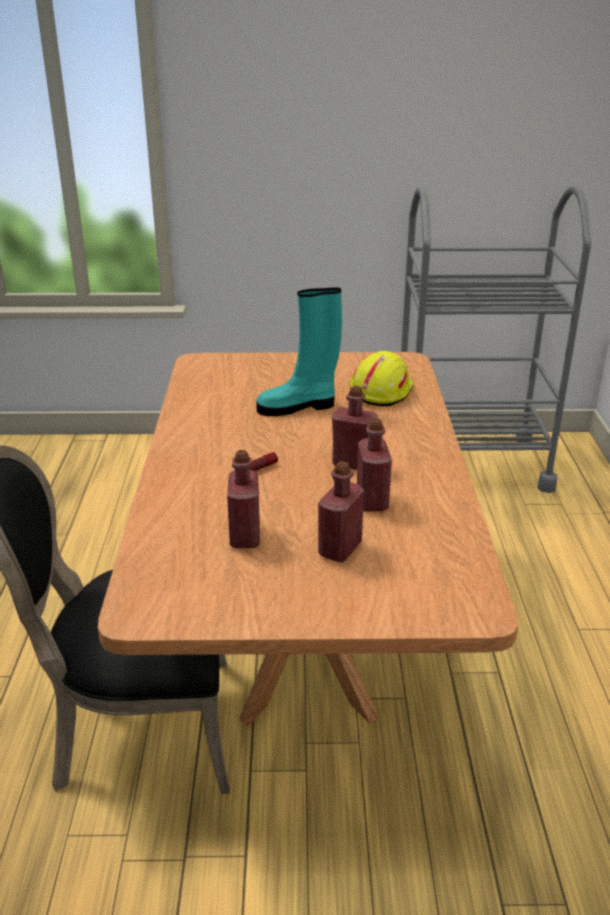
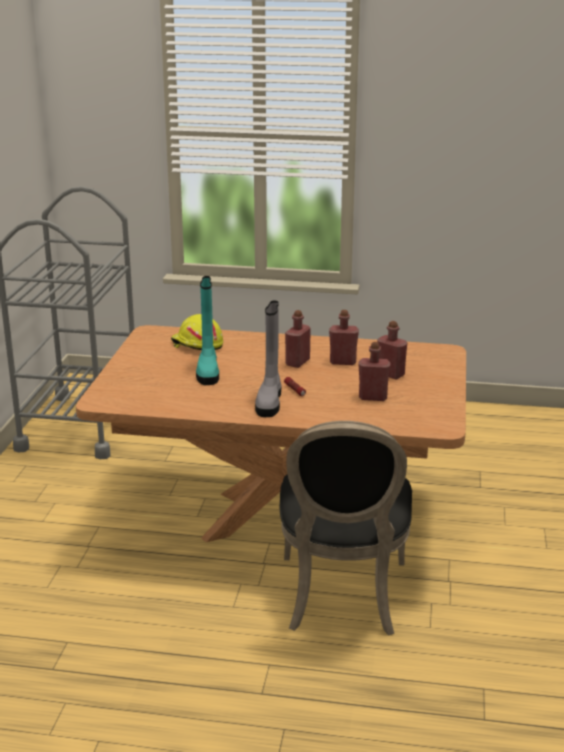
camera: 80 degrees left, 5 degrees down
none -> grey boot [255,301,281,417]

